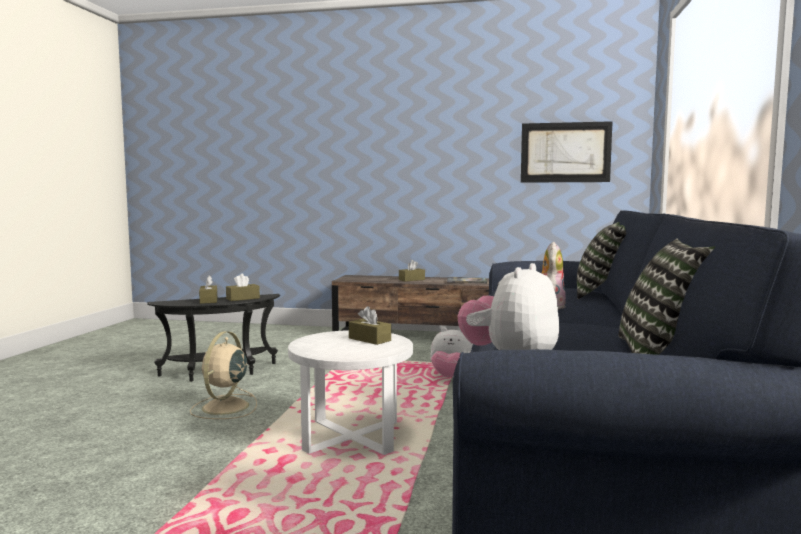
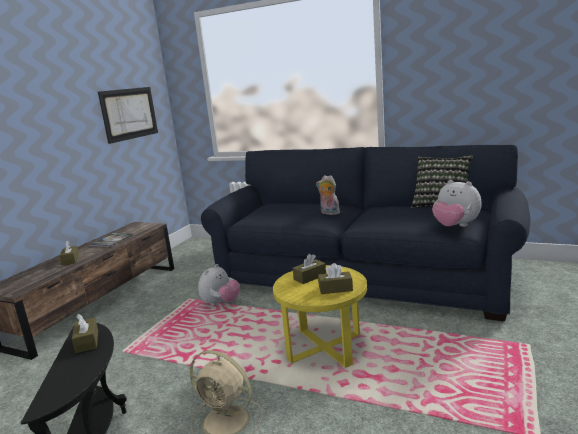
camera: 75 degrees left, 10 degrees up
brown tissue box [199,275,217,304] -> brown tissue box moved to [318,263,353,294]
white side table [288,330,413,455] -> yellow side table [273,265,367,368]
pillow [577,222,626,299] -> none

